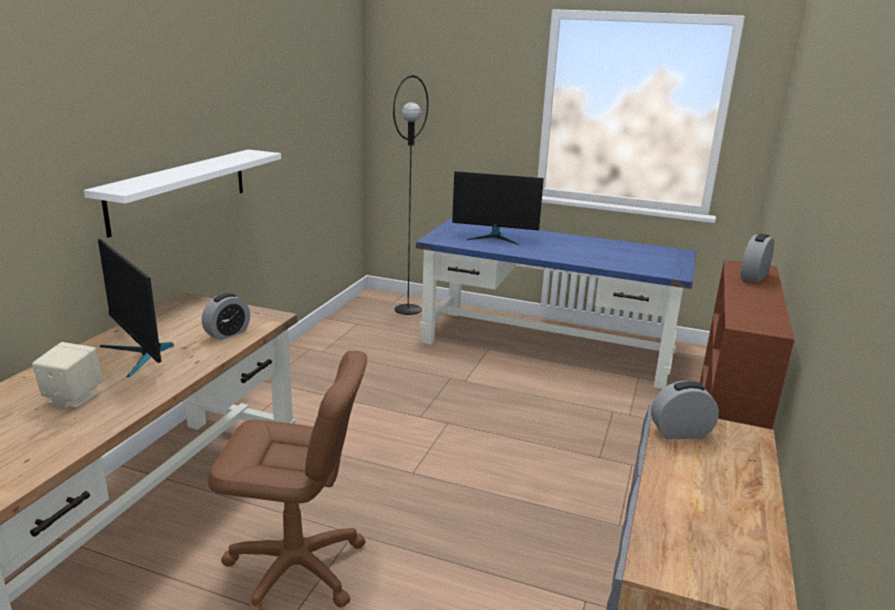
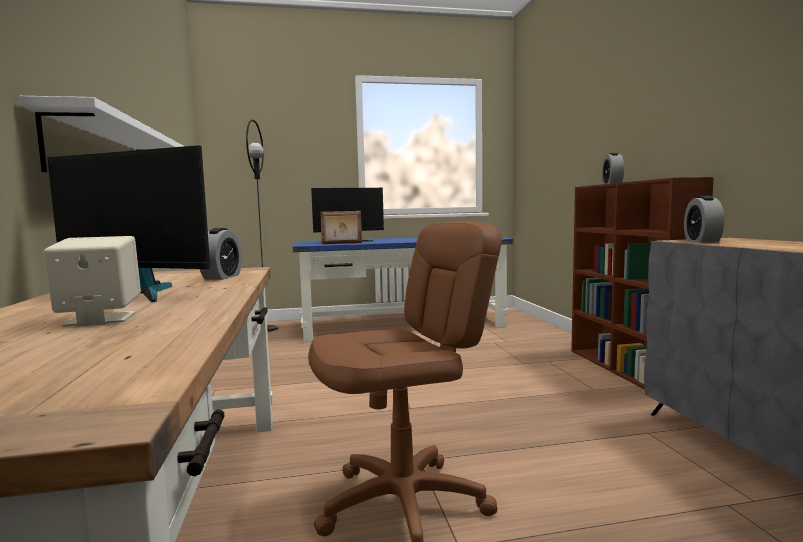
camera: 30 degrees left, 15 degrees down
alarm clock [651,381,719,439] -> alarm clock turned 45 degrees counterclockwise [684,196,724,243]
none -> picture frame [320,211,362,244]

